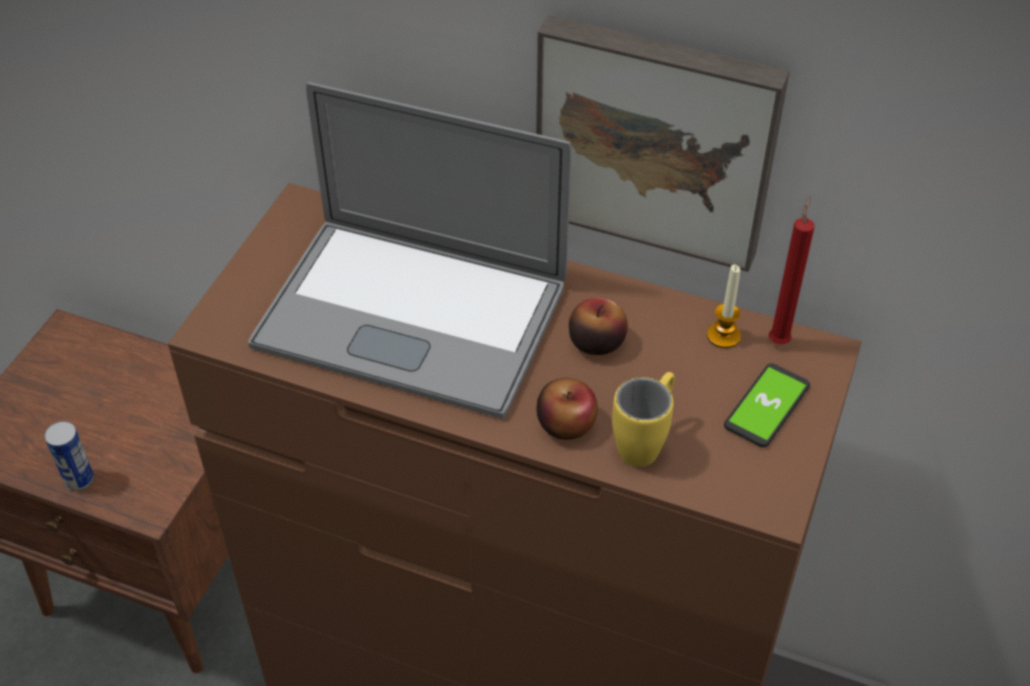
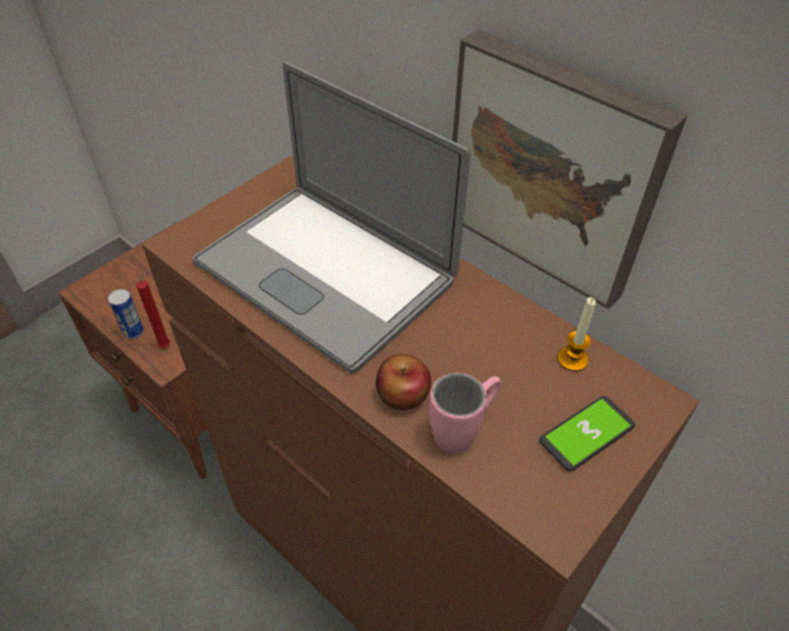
camera: 20 degrees right, 0 degrees up
apple [569,298,628,355] -> none
yellow mug [612,372,675,467] -> pink mug [429,373,501,454]
red candle [769,196,814,344] -> red candle moved to [136,270,170,348]

